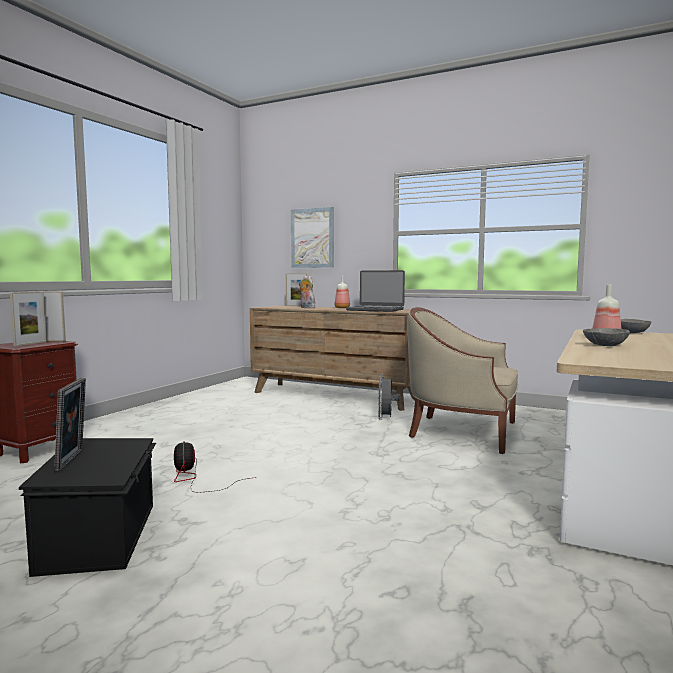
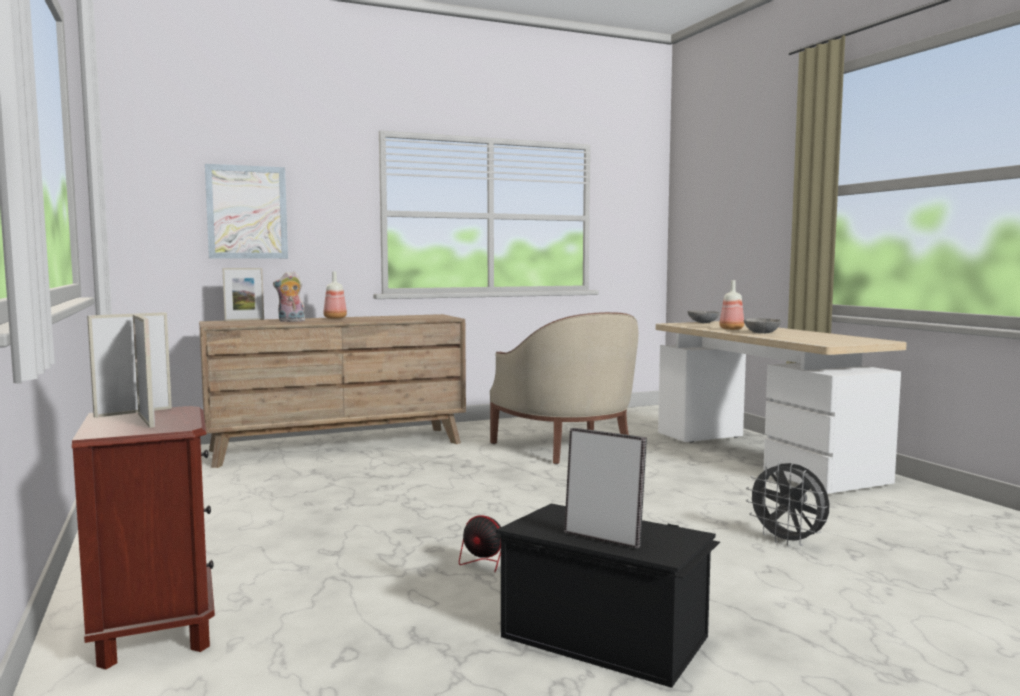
camera: 50 degrees left, 0 degrees up
laptop [346,270,405,312] -> none
grey fan [378,374,400,420] -> grey fan moved to [746,461,830,546]
beige armchair [408,307,518,454] -> beige armchair turned 90 degrees counterclockwise [490,312,638,464]

